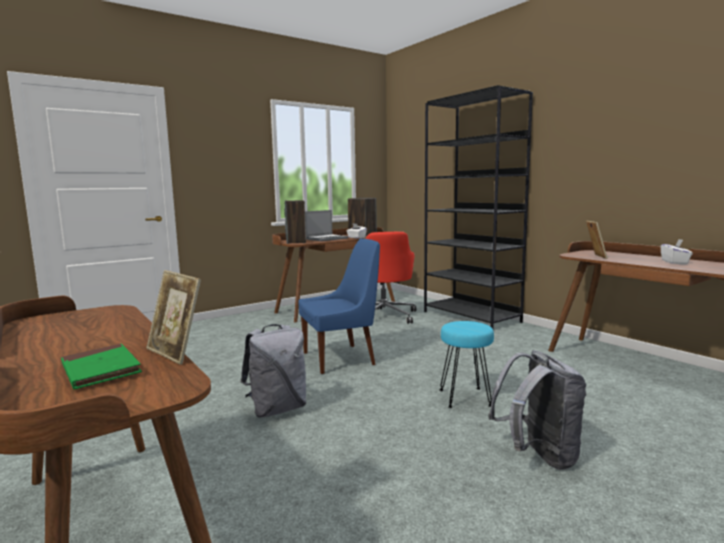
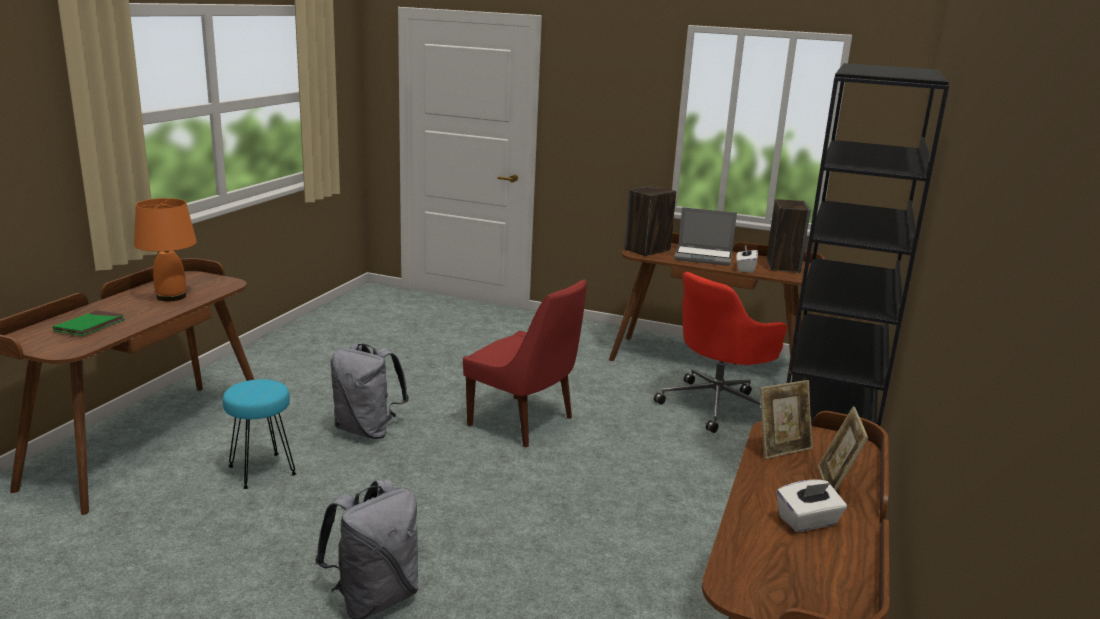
camera: 55 degrees right, 10 degrees up
picture frame [147,270,201,365] -> picture frame moved to [818,406,868,491]
blue chair [298,238,380,374] -> red chair [463,279,587,448]
turquoise stool [440,321,494,408] -> turquoise stool moved to [223,379,296,489]
none -> orange table lamp [134,198,197,301]

